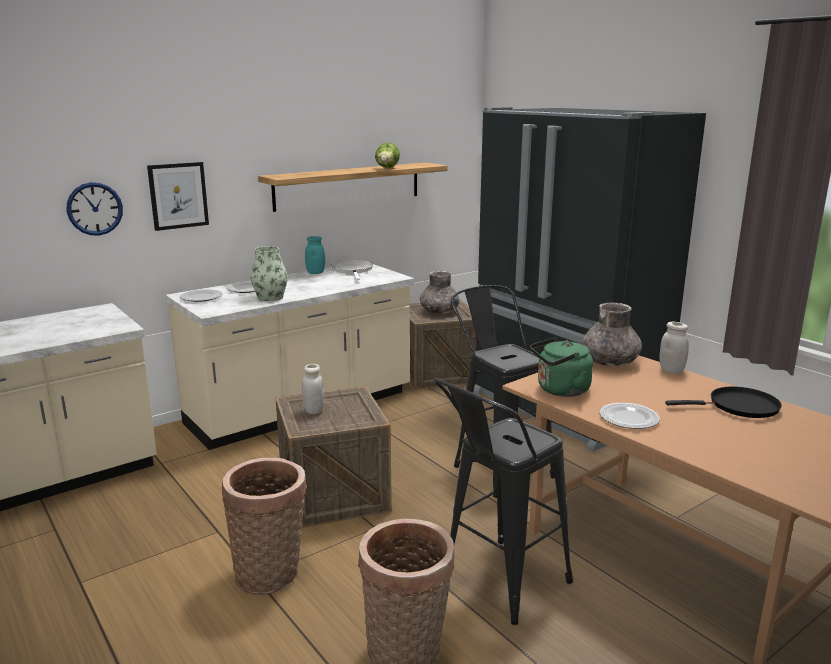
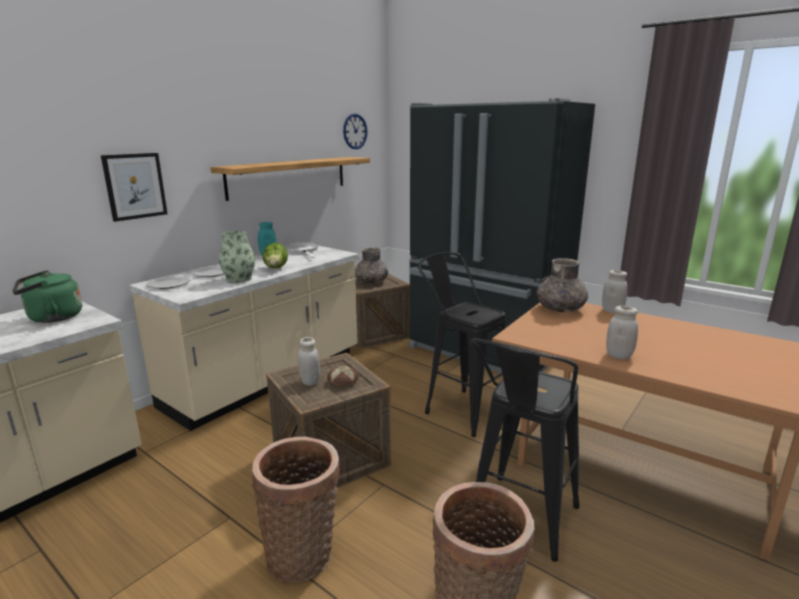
camera: 15 degrees left, 0 degrees up
wall clock [67,182,123,236] -> wall clock moved to [343,114,367,149]
lettuce [375,143,400,168] -> lettuce moved to [263,243,288,268]
green kettle [530,337,593,397] -> green kettle moved to [12,270,82,323]
plate [600,403,660,429] -> white jar [606,306,638,359]
black frying pan [665,387,782,418] -> none
none -> bread [327,365,359,387]

